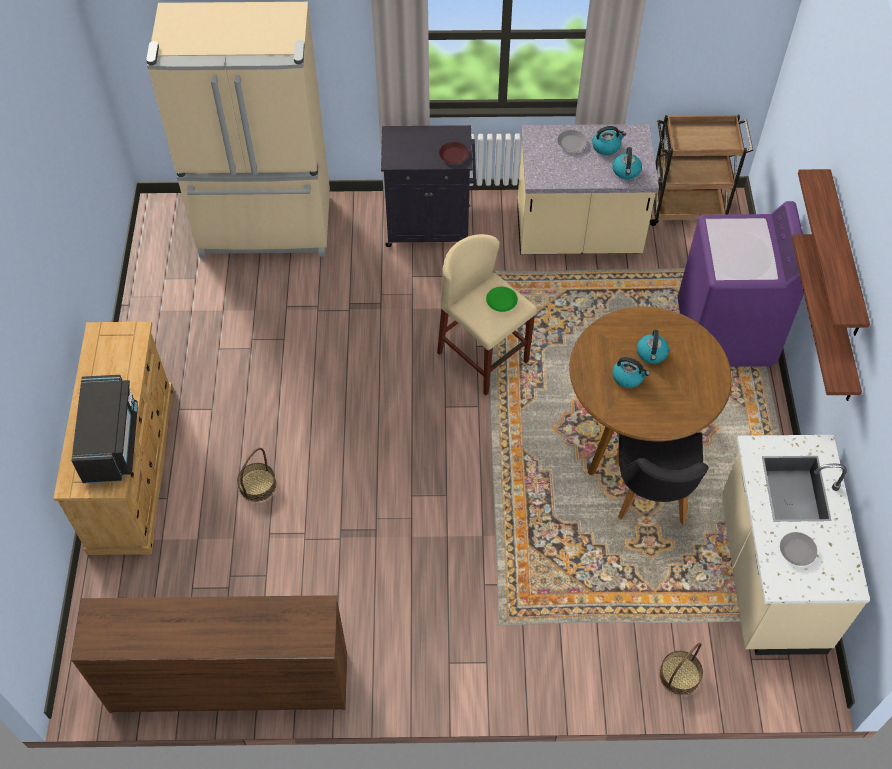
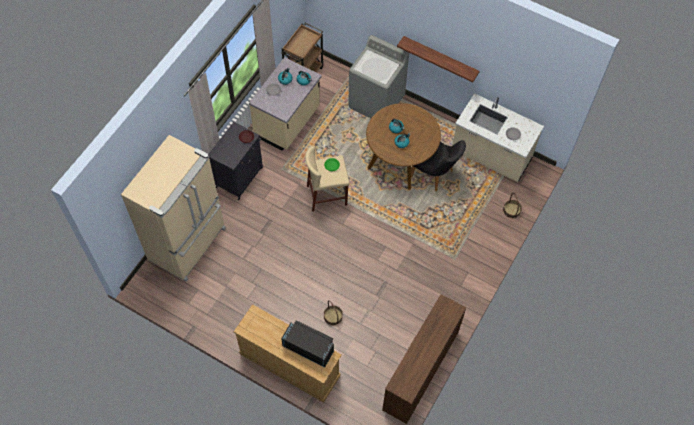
camera: 60 degrees left, 5 degrees up
purple washing machine [678,201,804,367] -> grey washing machine [348,35,409,118]
shelf [798,169,870,336] -> none

